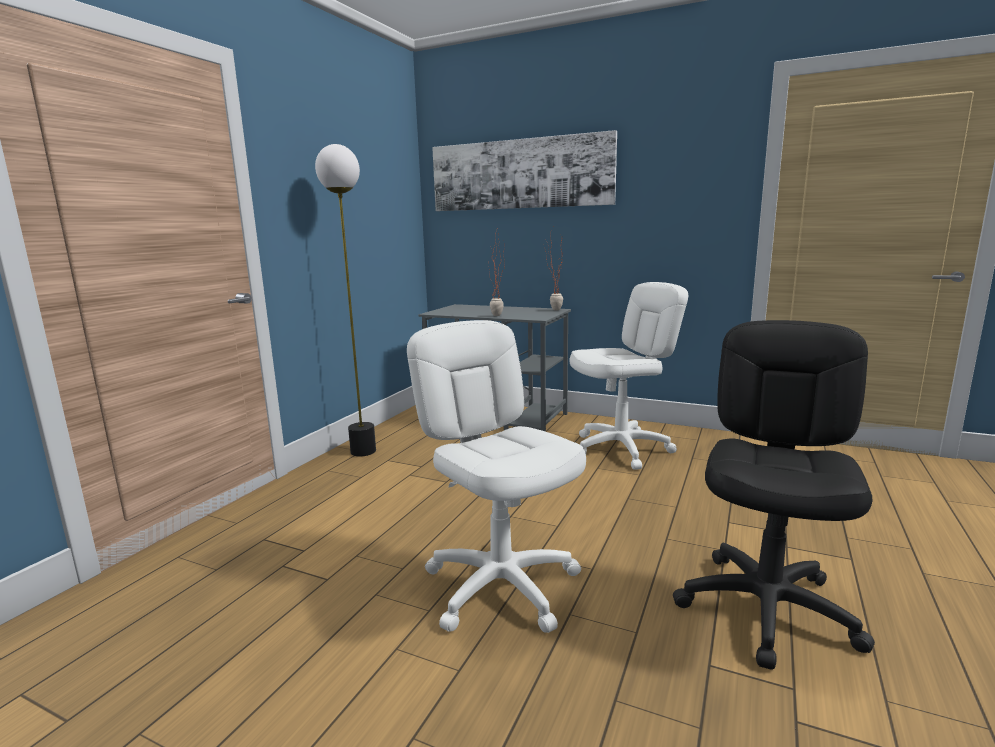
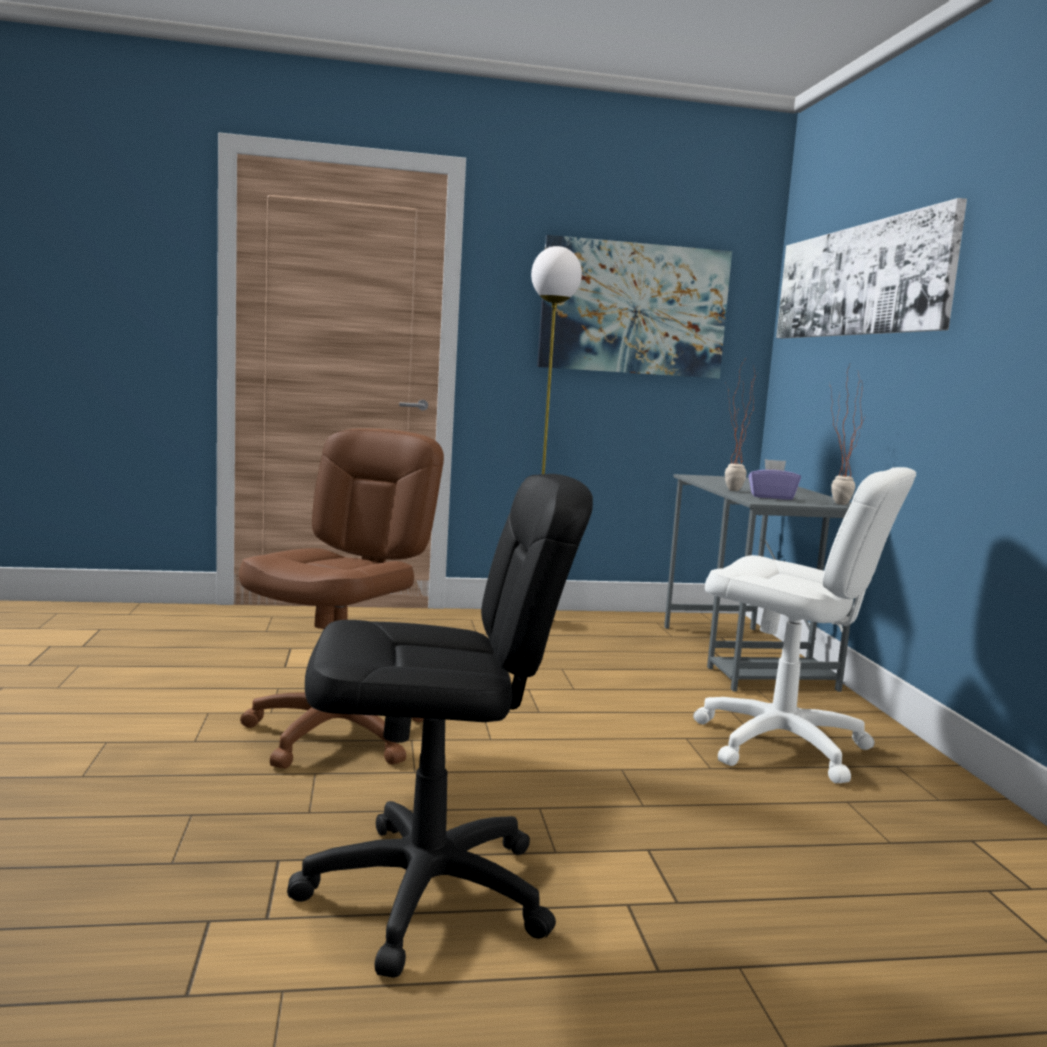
camera: 55 degrees right, 5 degrees down
white office chair [407,320,586,633] -> brown office chair [239,428,444,769]
none -> picture [537,235,732,379]
none -> purple tissue box [748,459,801,500]

